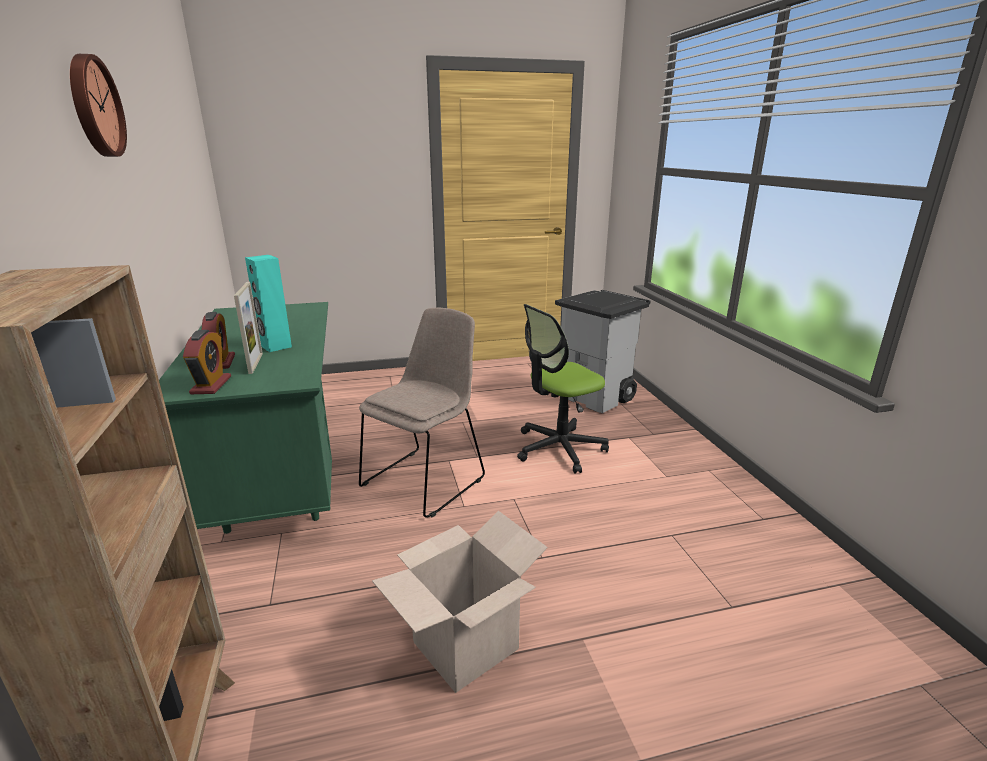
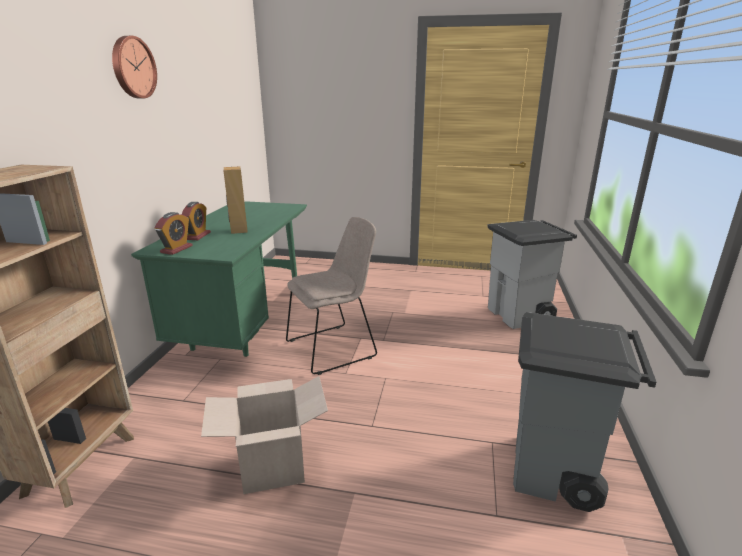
camera: 25 degrees right, 0 degrees up
picture frame [234,282,263,374] -> none
turquoise speaker [245,255,292,352] -> brown speaker [223,167,248,234]
office chair [517,304,609,474] -> none
none -> grey trash can [513,312,656,512]

